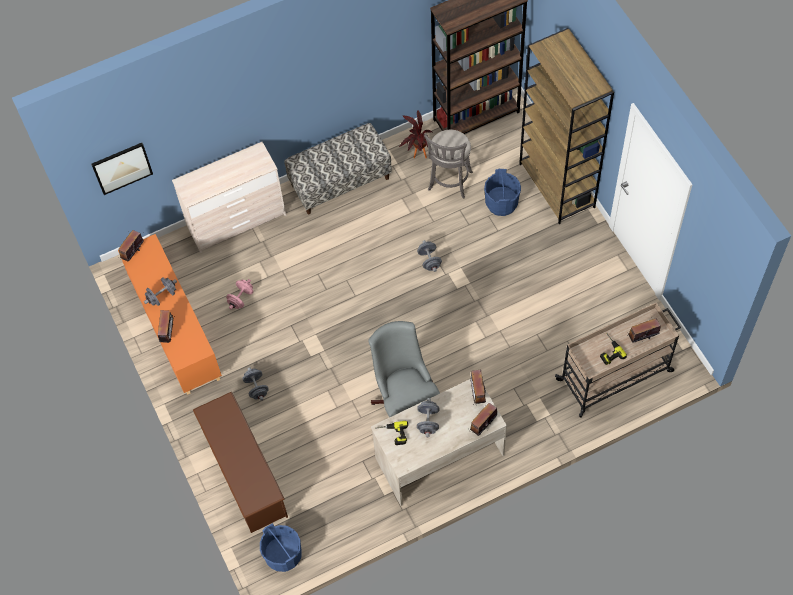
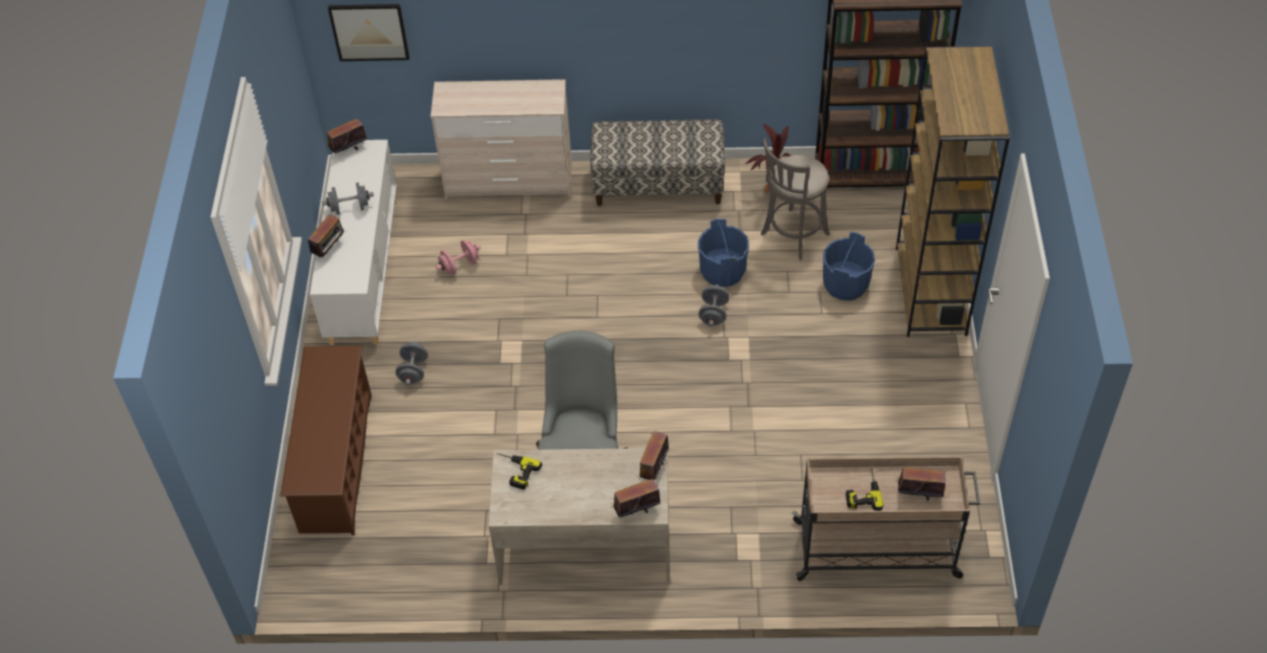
camera: 25 degrees right, 10 degrees down
orange cabinet [118,234,222,394] -> white cabinet [310,140,397,345]
blue bucket [260,523,302,572] -> blue bucket moved to [698,219,749,287]
grey dumbbell [417,398,440,437] -> none

